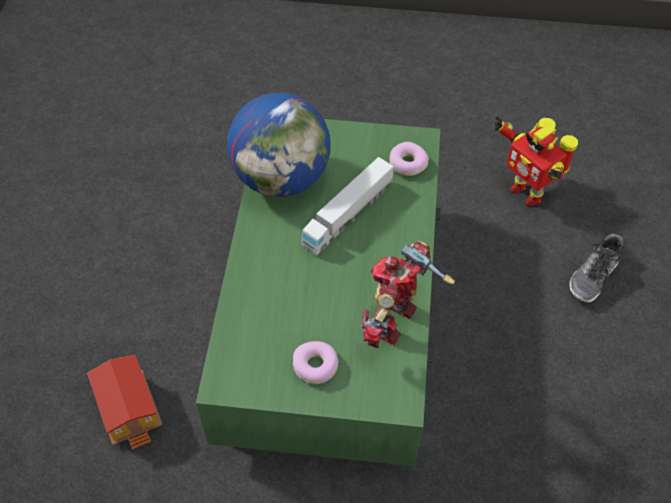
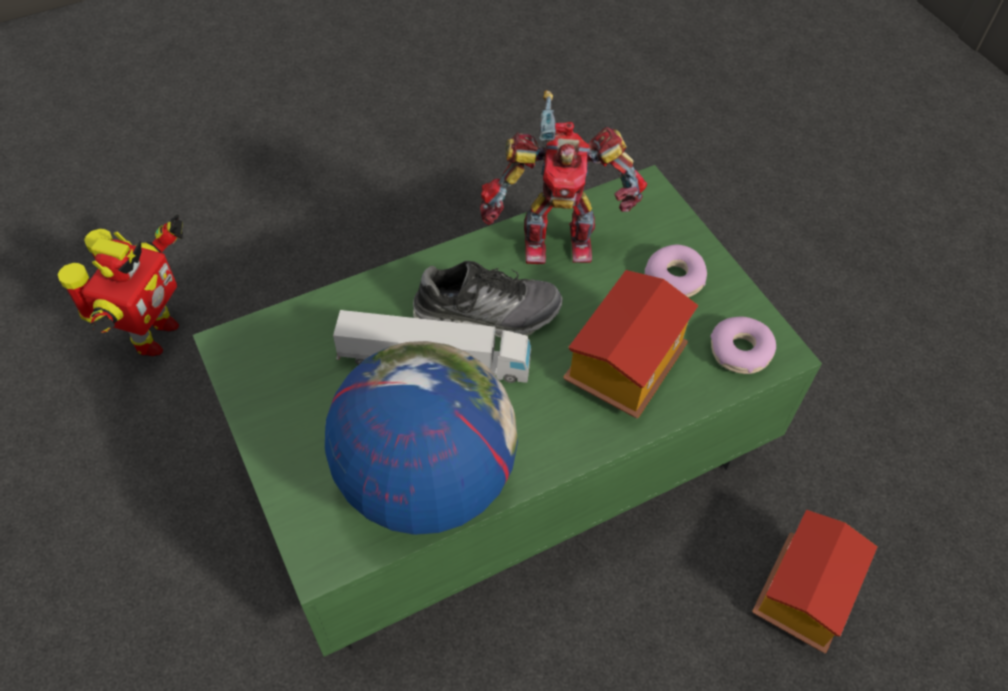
camera: 125 degrees left, 0 degrees up
donut [389,142,429,176] -> donut moved to [711,317,776,374]
shoe [569,234,624,303] -> shoe moved to [413,261,563,338]
none -> toy house [563,270,699,418]

